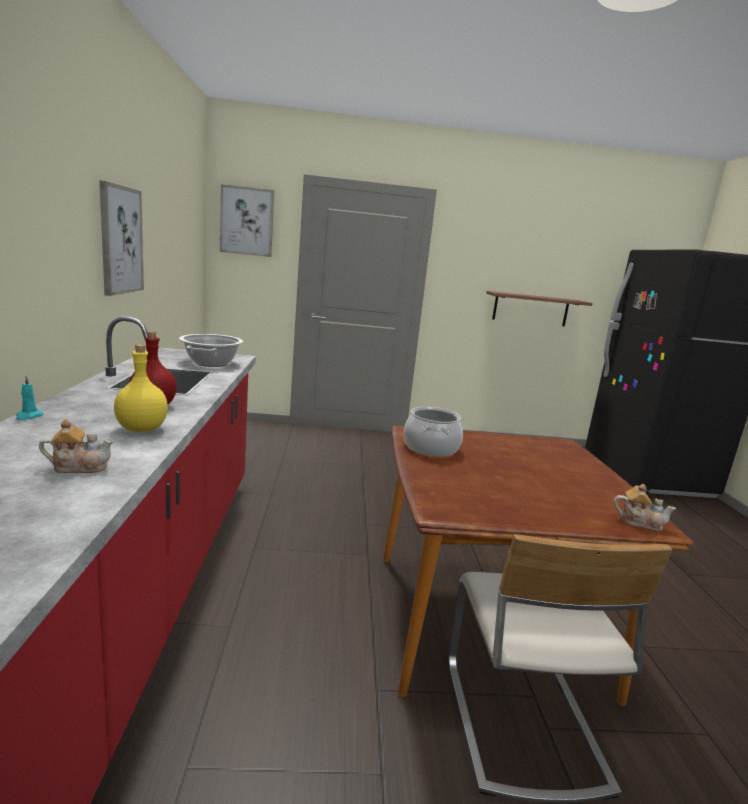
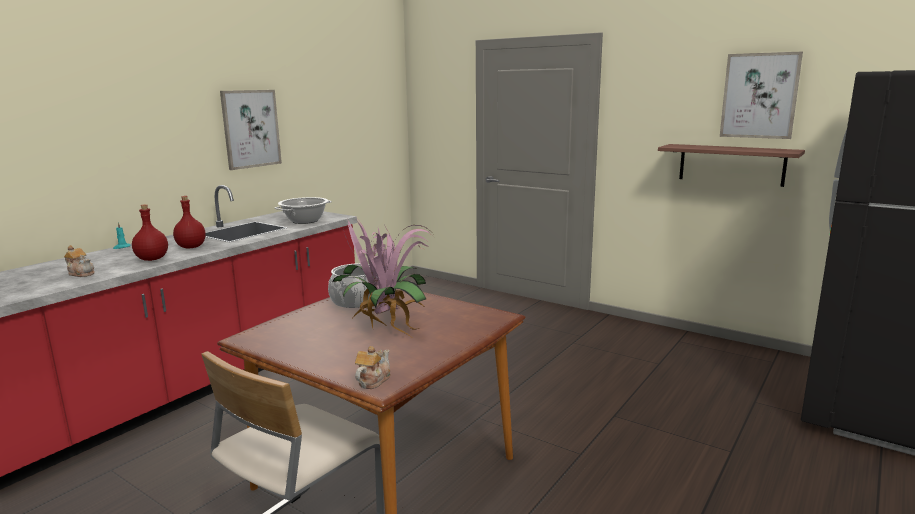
camera: 40 degrees right, 0 degrees up
yellow bottle [114,344,168,432] -> red bottle [132,204,168,261]
picture [220,184,274,257] -> picture moved to [720,52,803,139]
teapot [614,484,676,531] -> teapot turned 120 degrees counterclockwise [355,346,391,389]
none -> potted plant [332,217,434,339]

